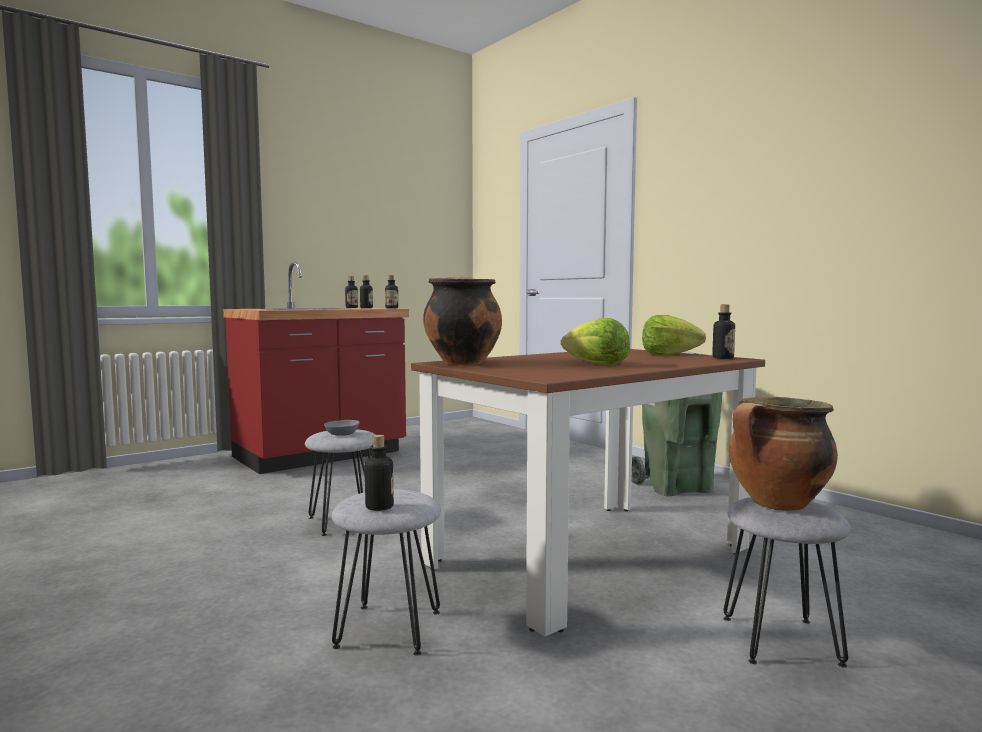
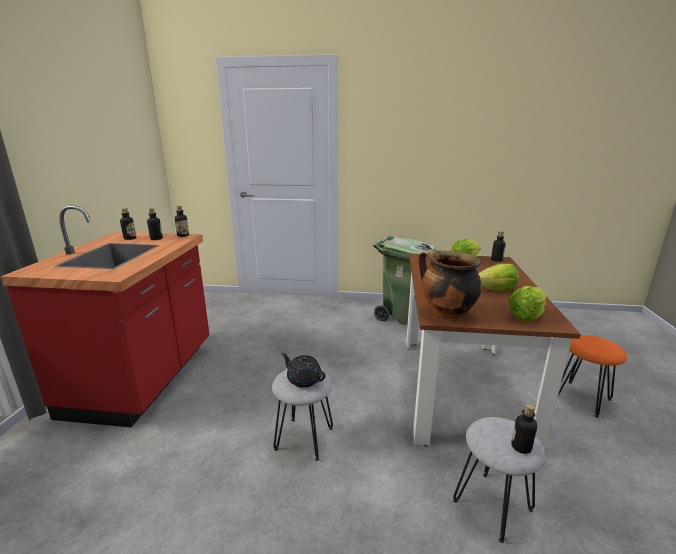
camera: 45 degrees left, 15 degrees up
grey bowl [324,420,360,436] -> black teapot [281,353,326,388]
grey stool [723,497,851,668] -> orange stool [558,335,627,418]
cooking pot [728,397,838,511] -> none
none -> lettuce [508,286,547,321]

